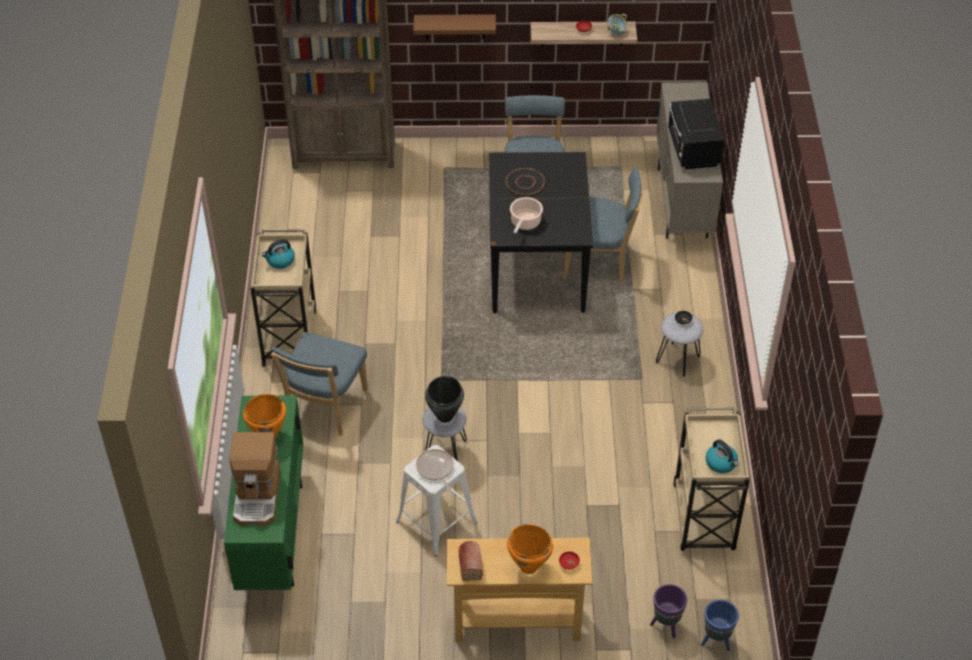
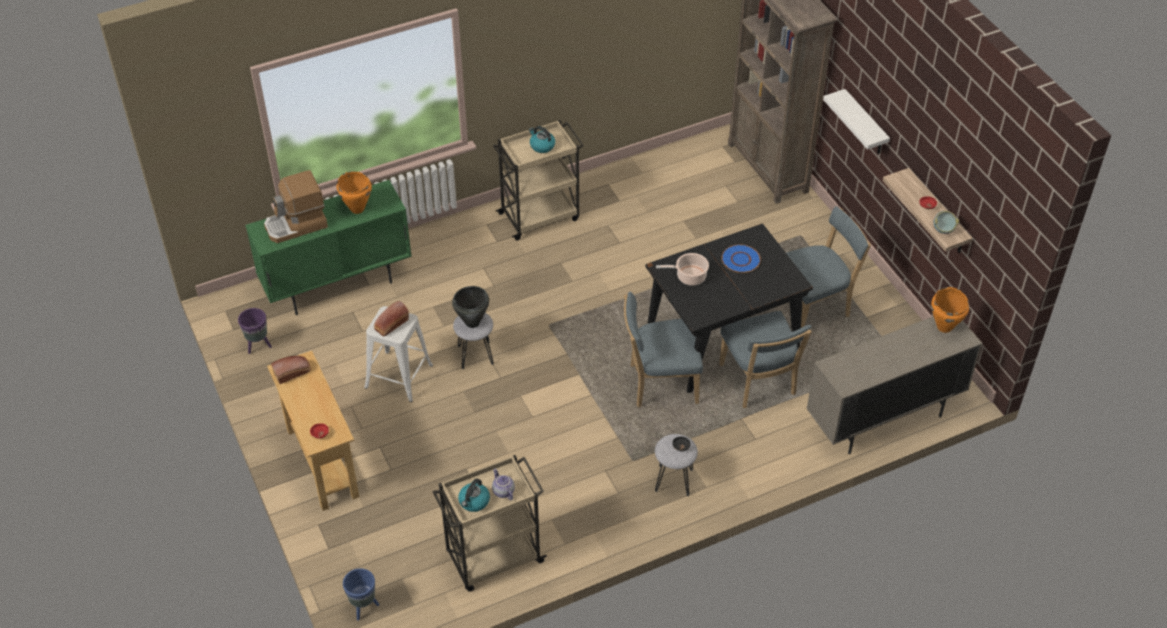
camera: 65 degrees right, 0 degrees up
blue chair [271,332,368,435] -> blue chair moved to [624,291,703,408]
brown shelf [413,14,496,39] -> white shelf [823,89,890,154]
frying pan [416,449,454,492] -> bread [374,301,409,336]
black plate [506,168,545,195] -> blue plate [721,244,761,273]
orange cooking pot [507,524,553,574] -> orange cooking pot moved to [931,287,969,333]
purple planter [650,584,687,638] -> purple planter moved to [238,308,272,354]
black microwave [668,99,724,169] -> none
none -> teapot [492,468,515,500]

